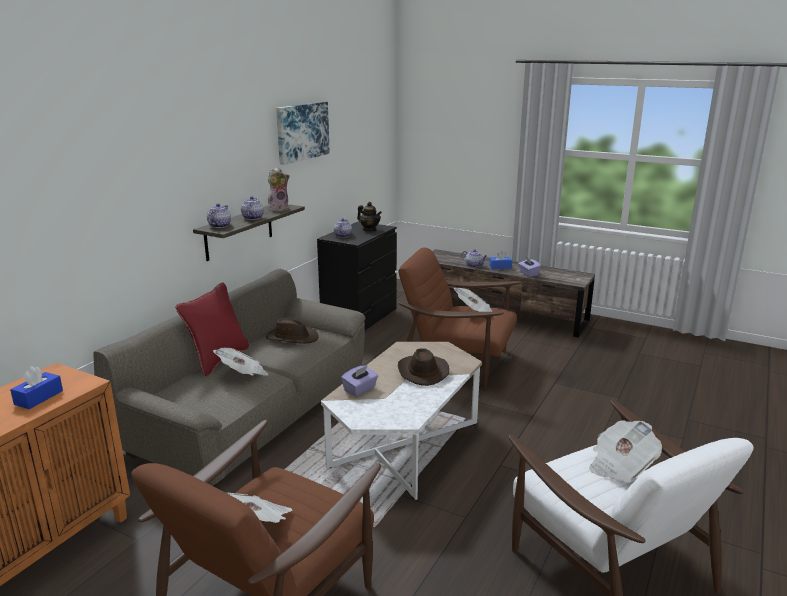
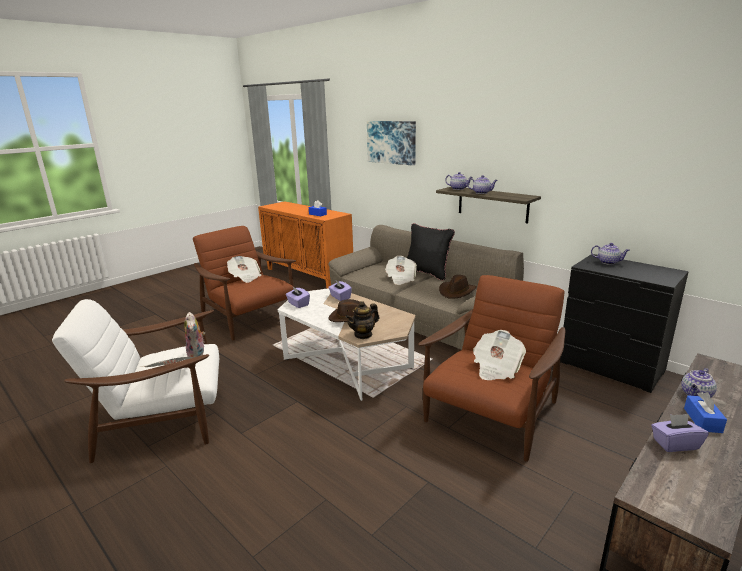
camera: 105 degrees right, 0 degrees up
red pillow [176,283,249,376] -> black pillow [407,223,455,280]
plush toy [268,167,290,211] -> plush toy moved to [184,312,205,357]
picture [276,102,330,165] -> picture moved to [367,121,416,166]
teapot [357,202,382,231] -> teapot moved to [346,301,379,339]
none -> purple tissue box [286,287,310,308]

